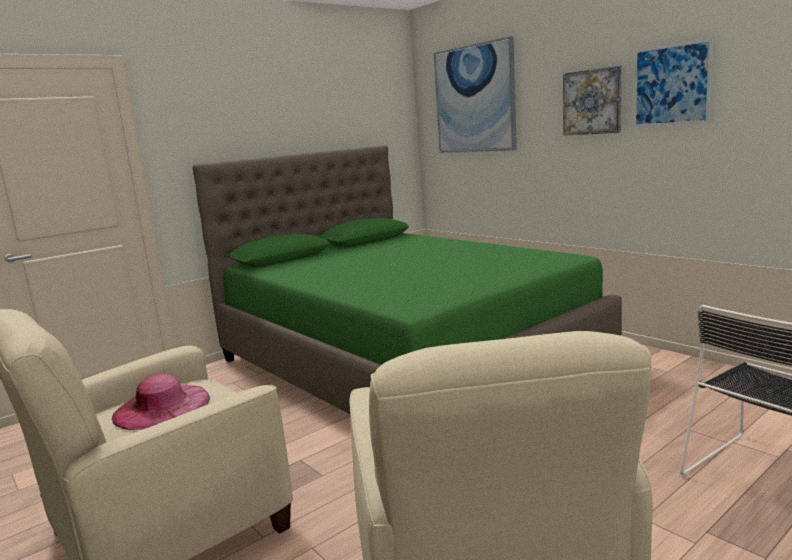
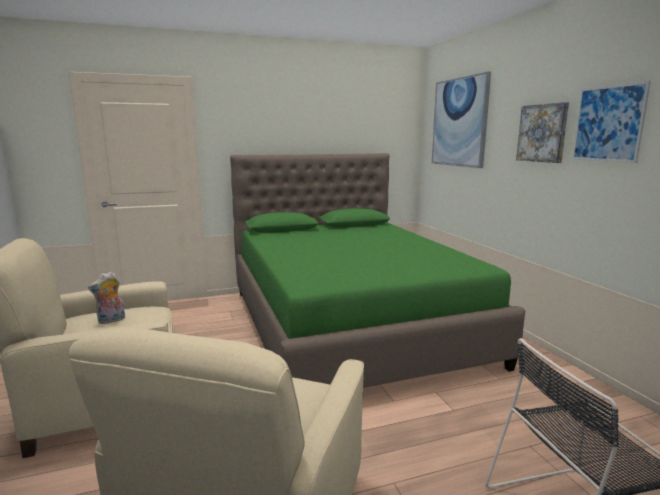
camera: 20 degrees right, 0 degrees up
pink hat [112,374,210,430] -> plush toy [88,271,125,324]

